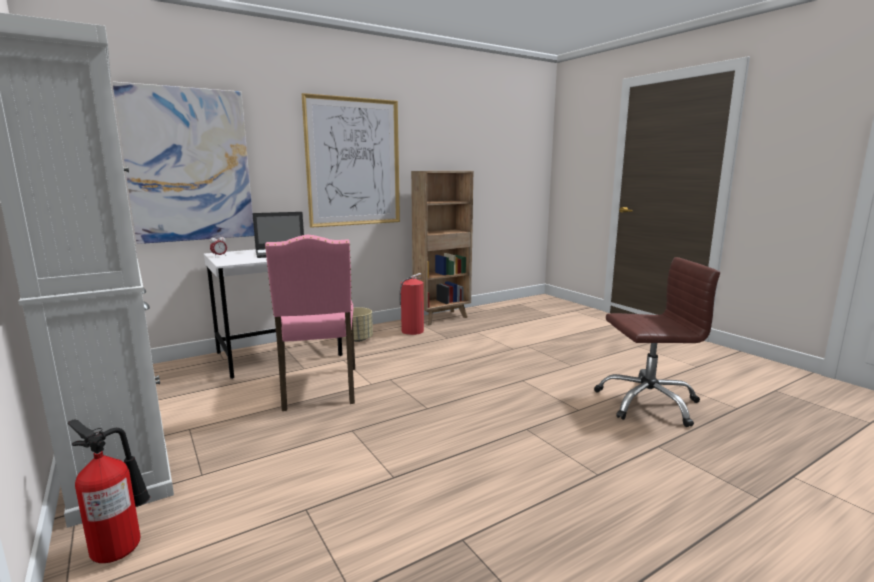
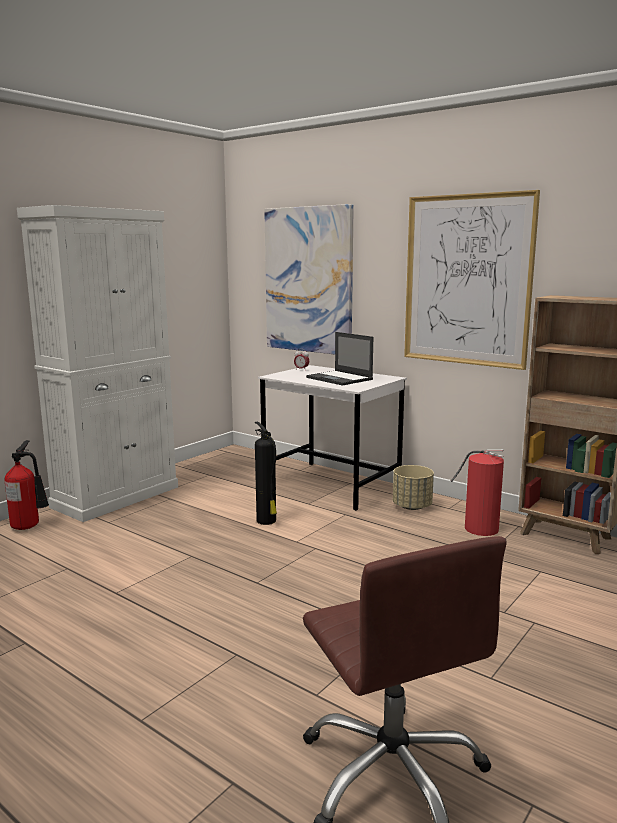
camera: 70 degrees right, 0 degrees up
pink chair [265,235,355,411] -> fire extinguisher [255,421,277,525]

